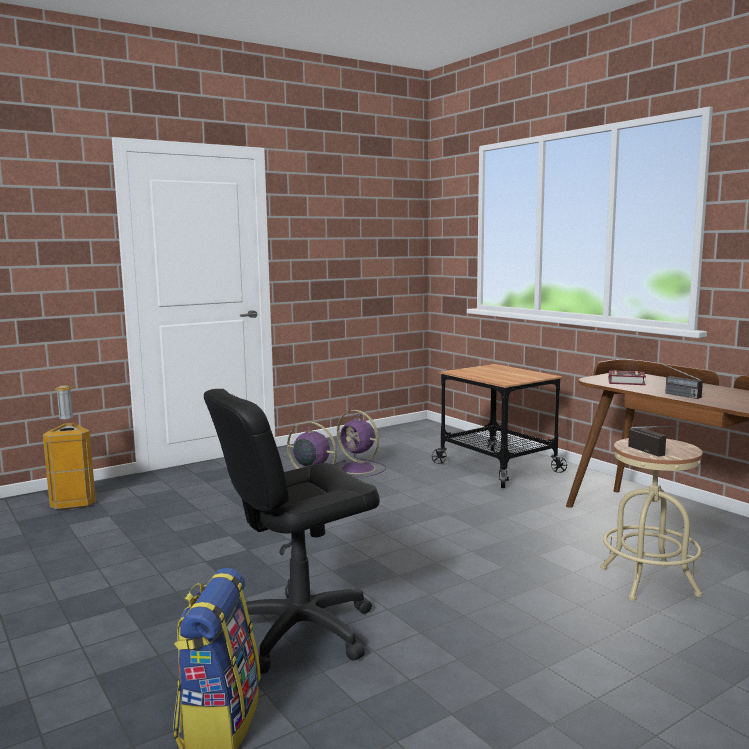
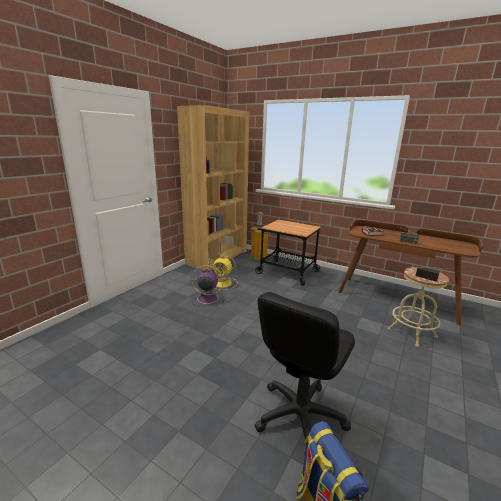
camera: 25 degrees left, 10 degrees up
trash can [43,385,96,510] -> trash can moved to [250,212,269,260]
purple fan [335,410,386,477] -> yellow fan [209,253,237,290]
none -> brown bookcase [177,105,249,270]

